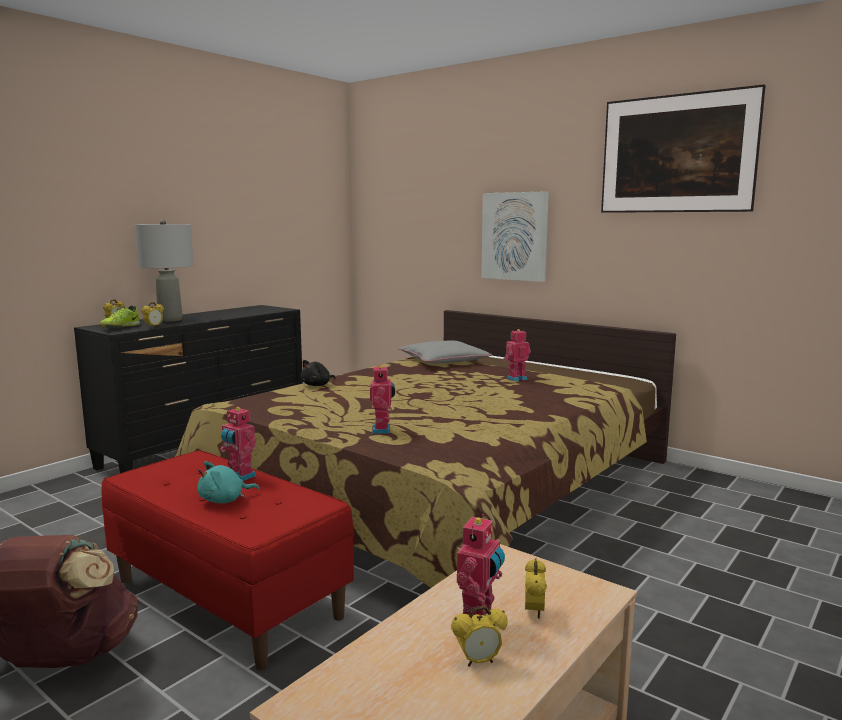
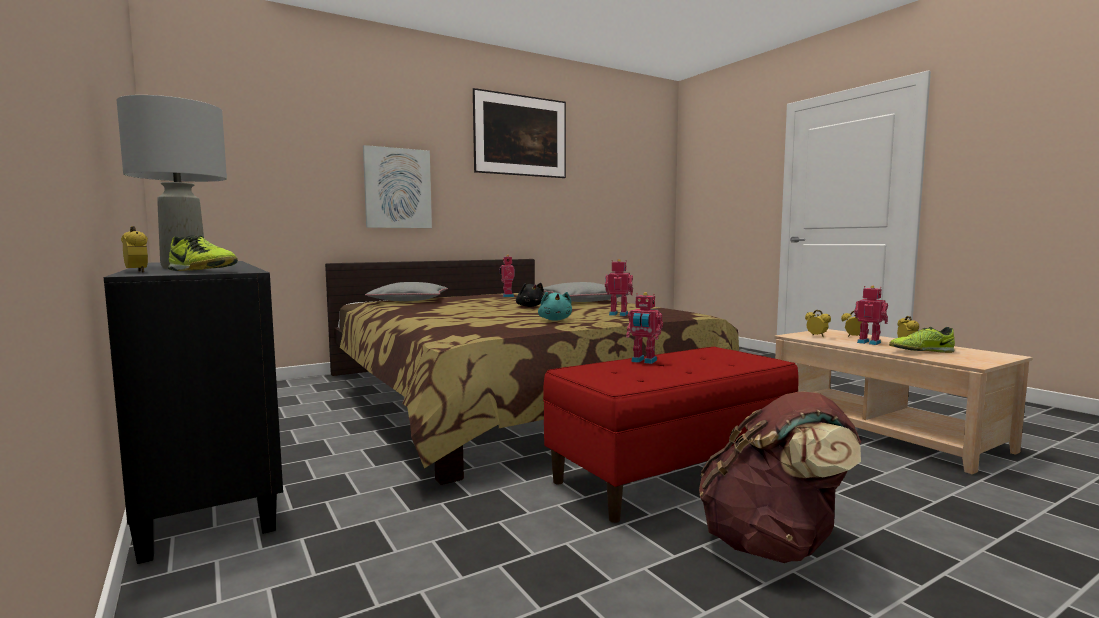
camera: 70 degrees left, 5 degrees down
alarm clock [141,302,164,328] -> alarm clock moved to [805,310,831,337]
turquoise plush toy [198,461,260,503] -> turquoise plush toy moved to [538,292,572,321]
toy robot [220,407,256,481] -> toy robot turned 60 degrees clockwise [626,292,663,364]
black plush toy [301,360,335,386] -> black plush toy moved to [516,283,544,307]
none -> grey pillow [543,282,631,302]
none -> shoe [889,327,955,353]

